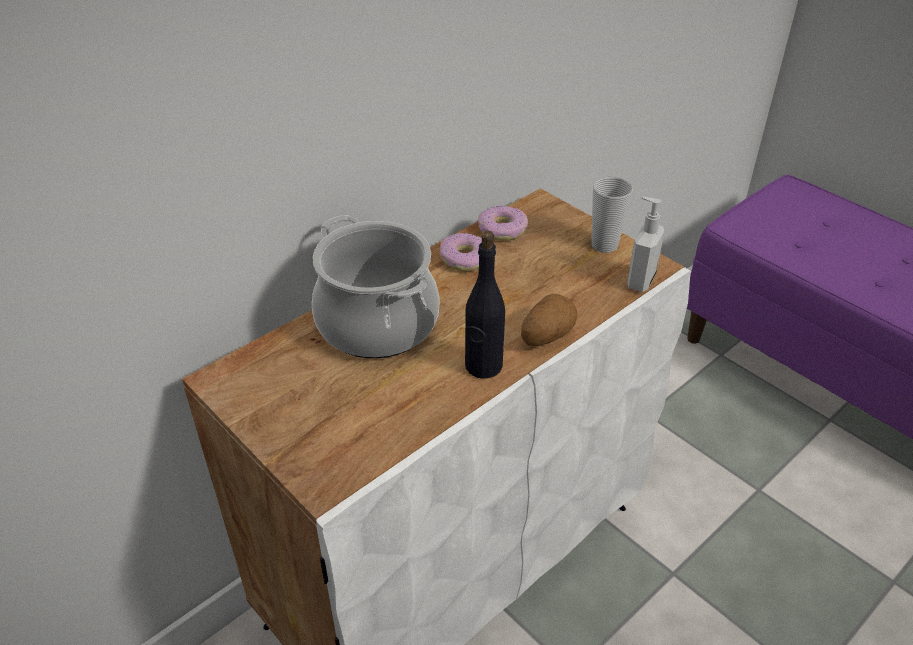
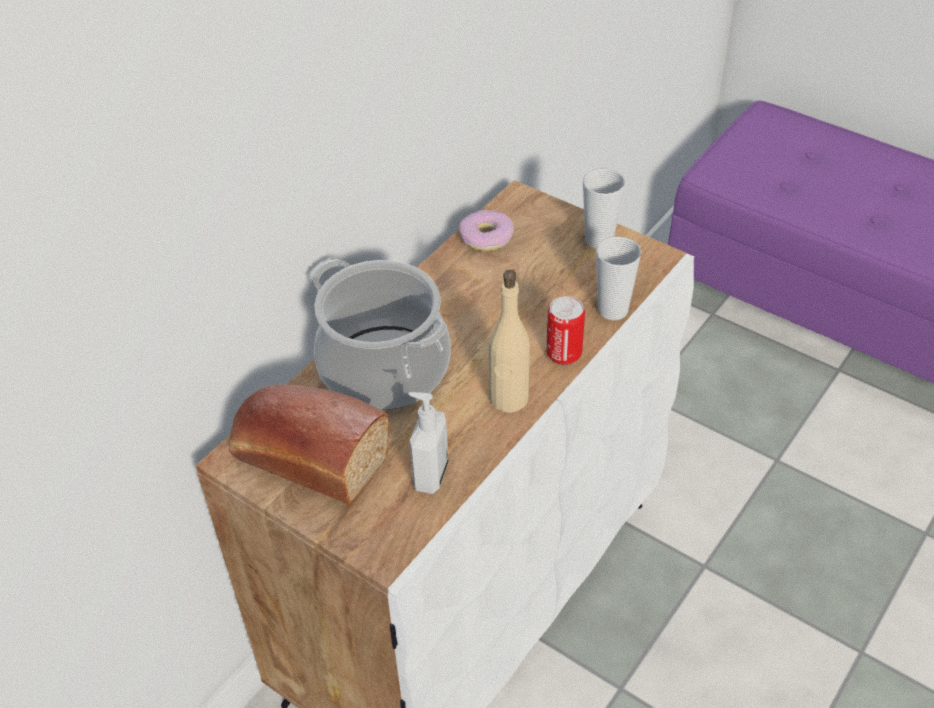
camera: 10 degrees left, 5 degrees up
donut [440,233,482,271] -> none
black bottle [465,231,505,379] -> beige bottle [489,270,530,413]
potato [521,294,577,346] -> can [546,296,585,365]
soap dispenser [627,197,664,292] -> soap dispenser moved to [408,392,448,494]
none -> bread [229,384,390,505]
none -> cup [596,236,642,321]

